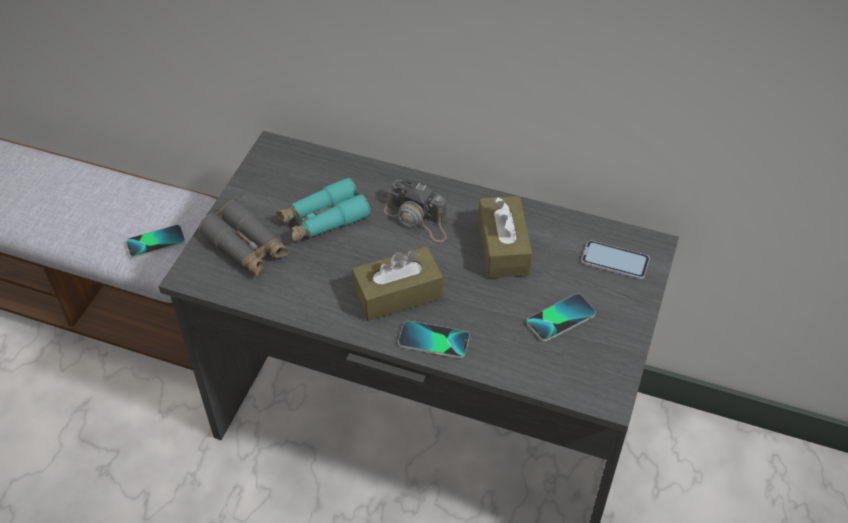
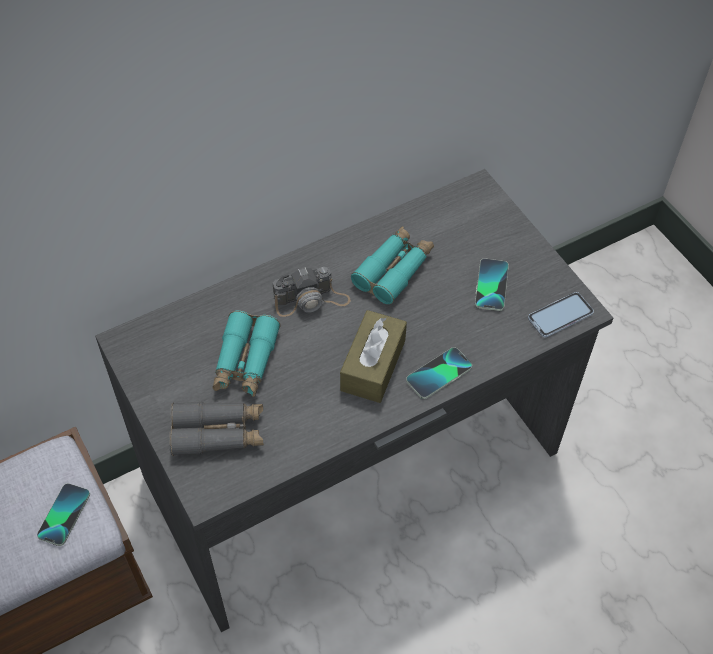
camera: 50 degrees left, 5 degrees up
brown tissue box [478,196,532,278] -> turquoise binoculars [351,226,434,304]
phone [581,240,650,279] -> phone moved to [528,292,594,337]

